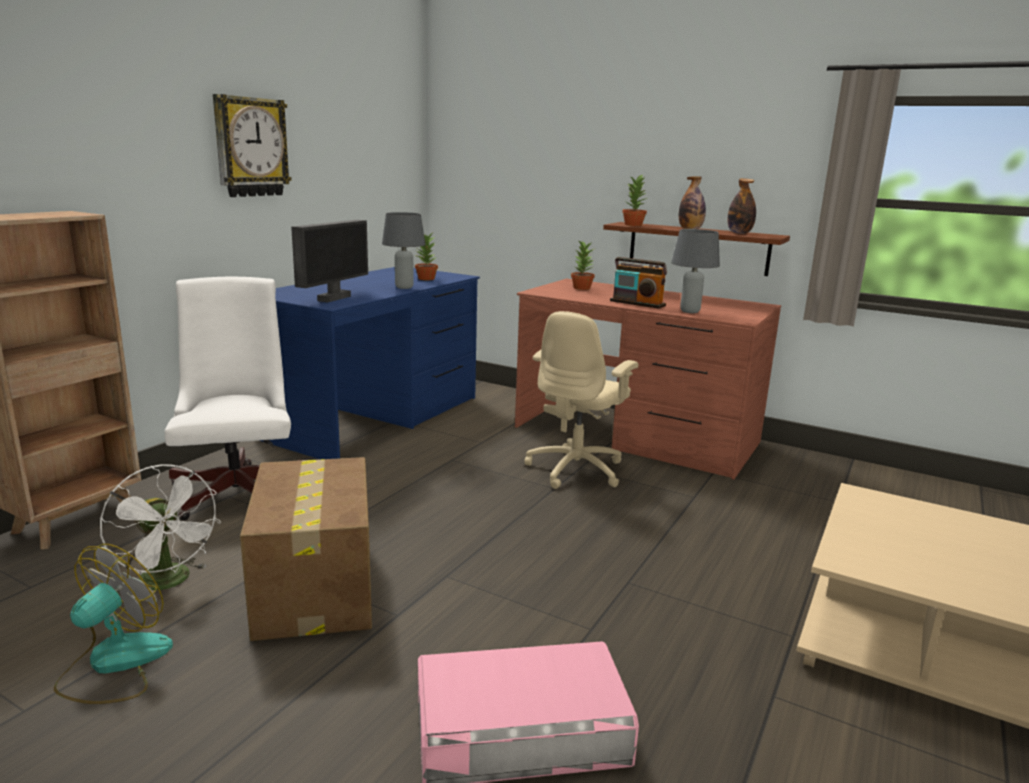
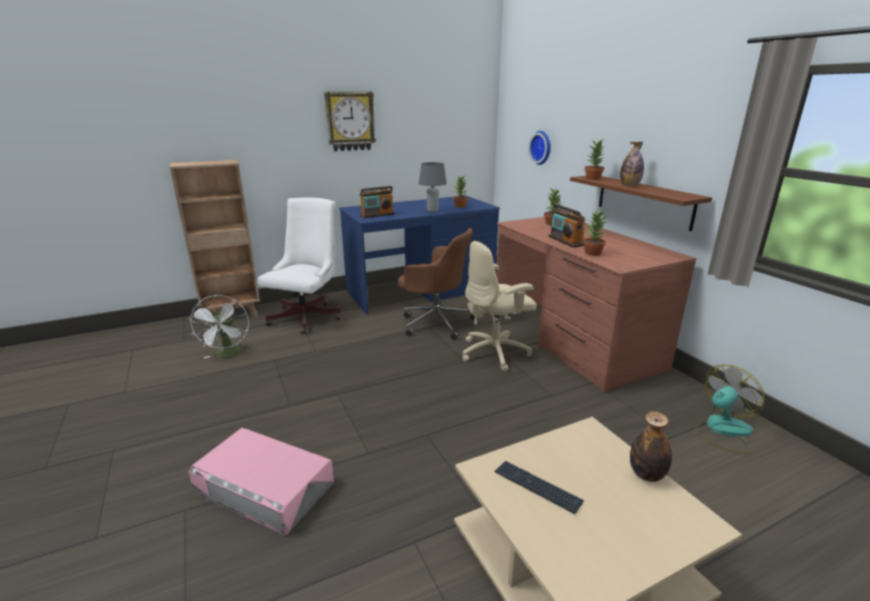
camera: 35 degrees right, 5 degrees up
fan [54,544,173,704] -> fan moved to [695,365,765,454]
cardboard box [240,457,372,641] -> none
monitor [291,220,368,303] -> radio [360,186,395,218]
grey table lamp [671,229,720,313] -> potted plant [583,210,607,256]
bottle [728,178,756,234] -> bottle moved to [630,411,672,482]
none -> brown office chair [398,228,474,340]
none -> keyboard [495,461,584,514]
none -> wall clock [528,131,551,165]

